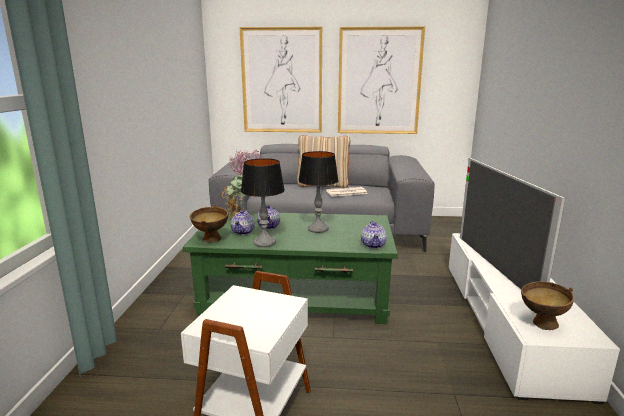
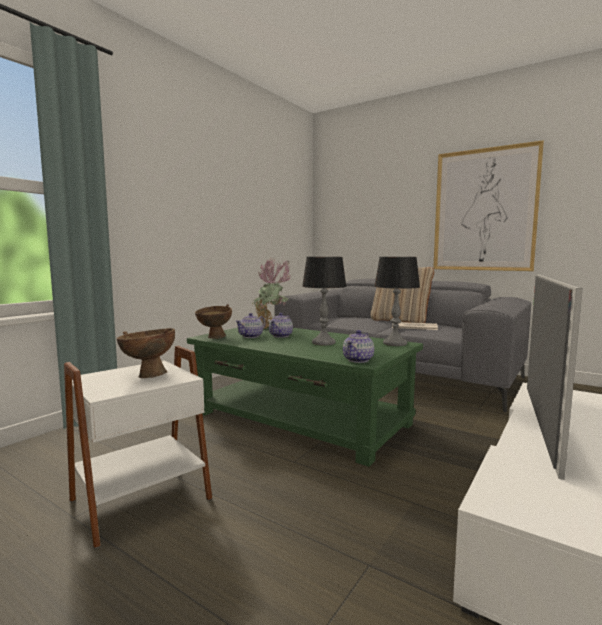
camera: 30 degrees right, 10 degrees down
picture [240,27,322,133] -> none
table lamp [241,158,285,247] -> table lamp moved to [374,257,420,346]
brown bowl [521,281,574,330] -> brown bowl moved to [117,328,175,378]

